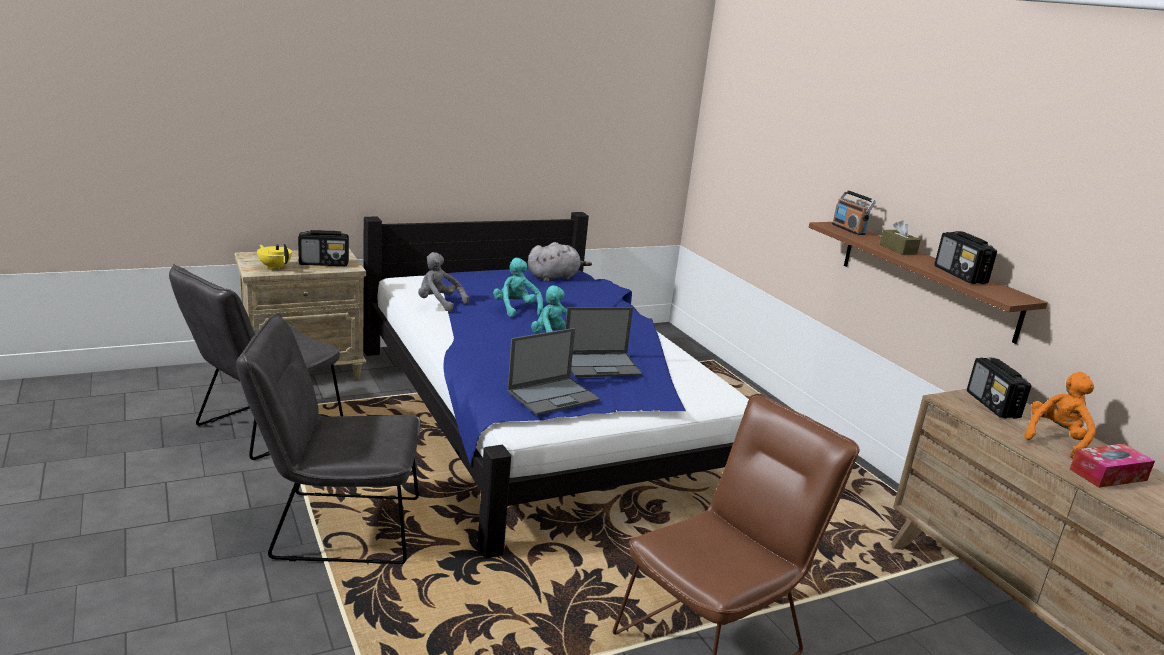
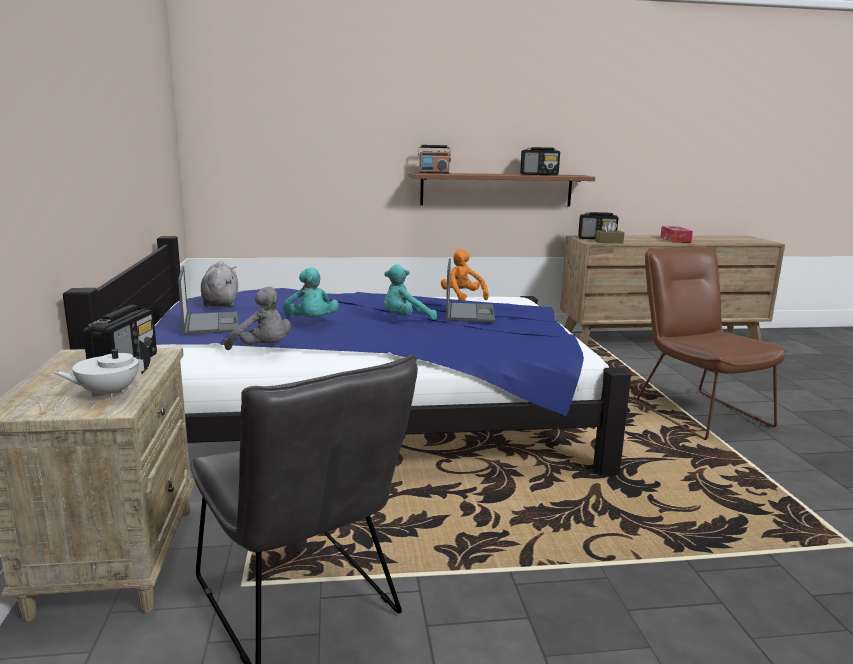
camera: 70 degrees left, 5 degrees down
grey chair [236,314,421,564] -> none
yellow teapot [257,244,292,270] -> white teapot [53,339,151,398]
grey plush toy [418,252,469,311] -> grey plush toy turned 105 degrees counterclockwise [224,287,291,350]
turquoise plush toy [493,258,543,317] -> turquoise plush toy turned 105 degrees counterclockwise [283,267,339,318]
laptop [507,328,600,415] -> laptop moved to [178,266,239,335]
brown tissue box [880,220,921,255] -> brown tissue box moved to [595,221,624,243]
orange plush toy [1024,372,1096,459] -> orange plush toy moved to [441,249,489,300]

